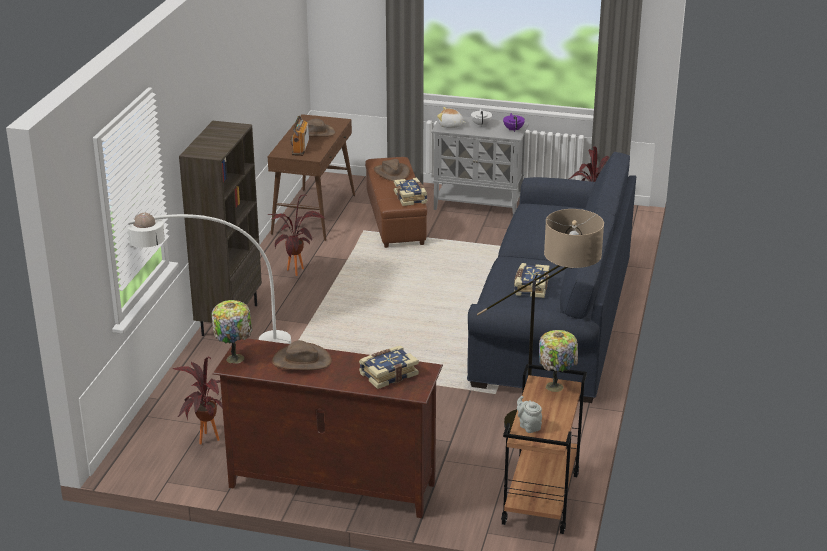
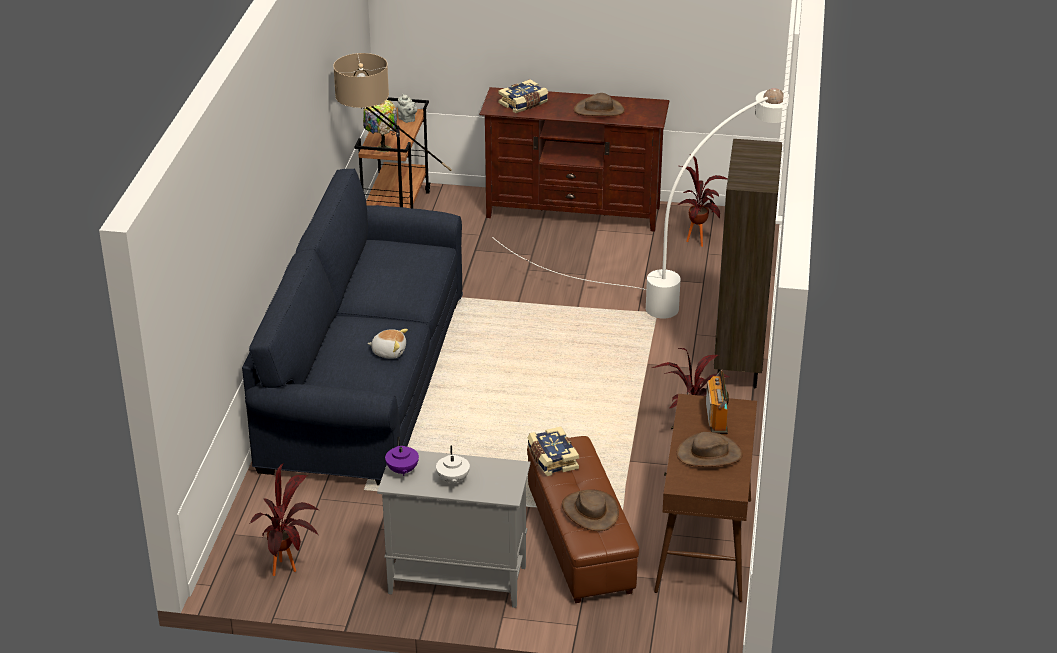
camera: 175 degrees right, 5 degrees up
table lamp [212,300,252,363] -> none
plush toy [437,107,466,128] -> plush toy moved to [368,329,408,359]
book [514,263,549,298] -> none

